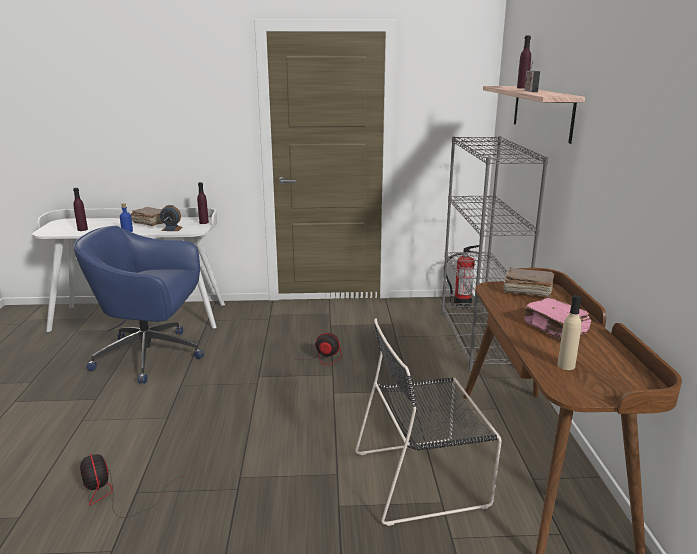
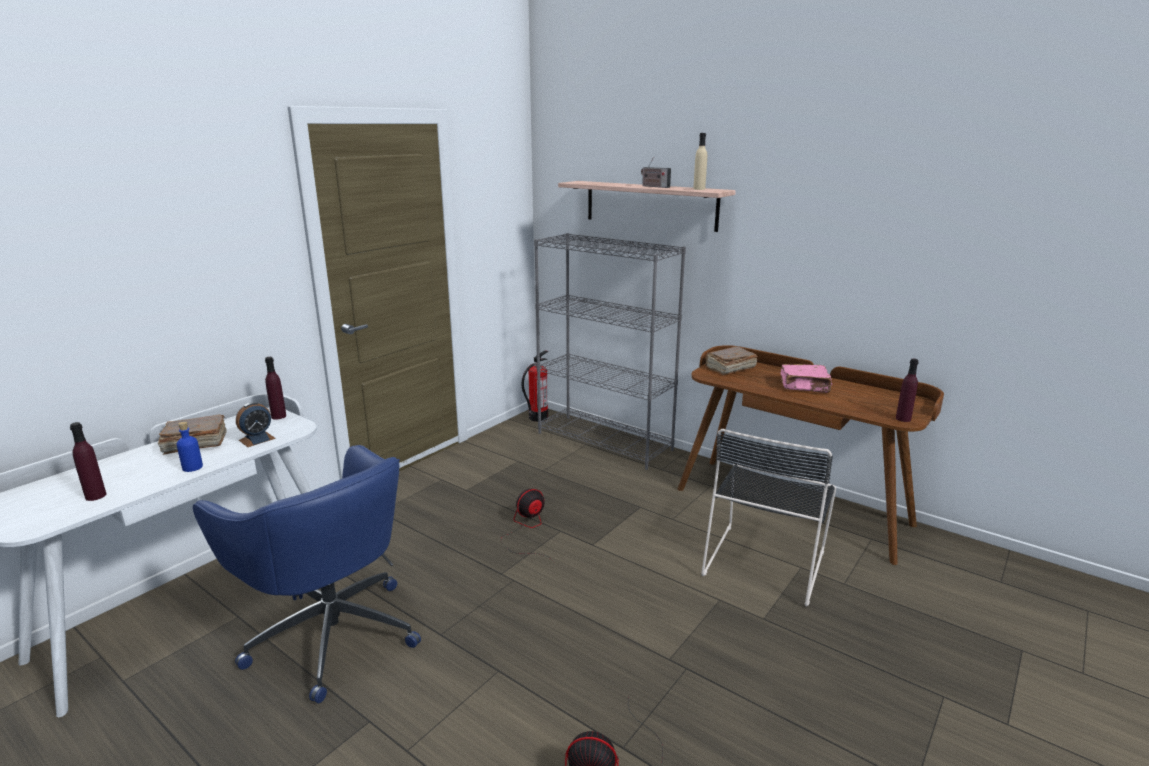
camera: 50 degrees left, 0 degrees up
blue office chair [74,226,204,384] -> blue office chair turned 90 degrees counterclockwise [193,445,421,703]
purple bottle [517,36,531,89] -> purple bottle moved to [896,359,919,422]
beige bottle [557,295,582,370] -> beige bottle moved to [693,133,707,190]

